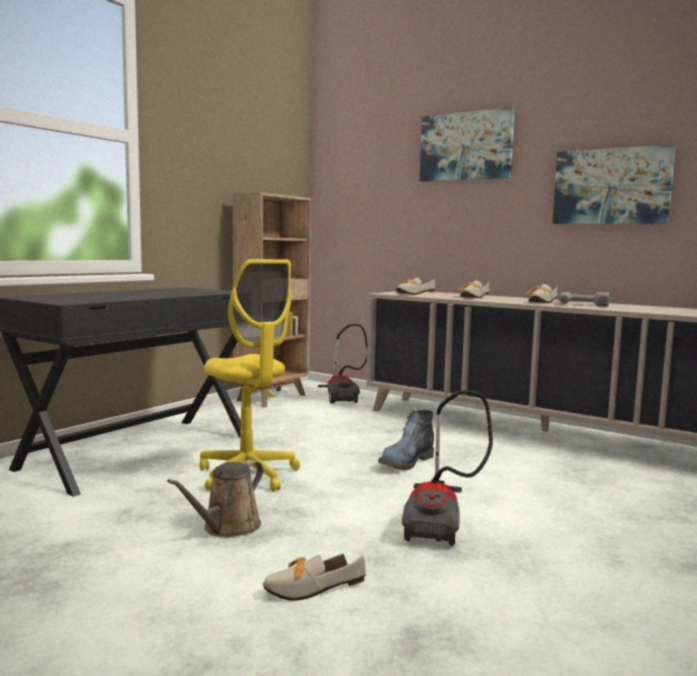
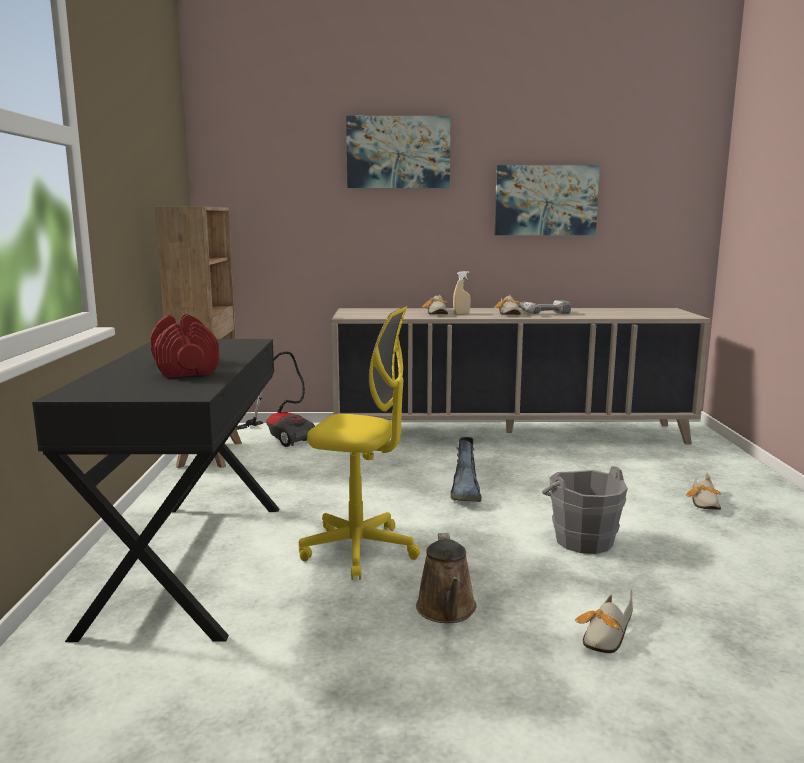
camera: 35 degrees left, 5 degrees up
shoe [396,278,435,295] -> shoe moved to [686,473,721,510]
vacuum cleaner [402,390,493,546] -> grey bucket [542,466,628,554]
none -> red dumbbell [150,314,220,378]
none -> beige spray bottle [453,271,471,315]

